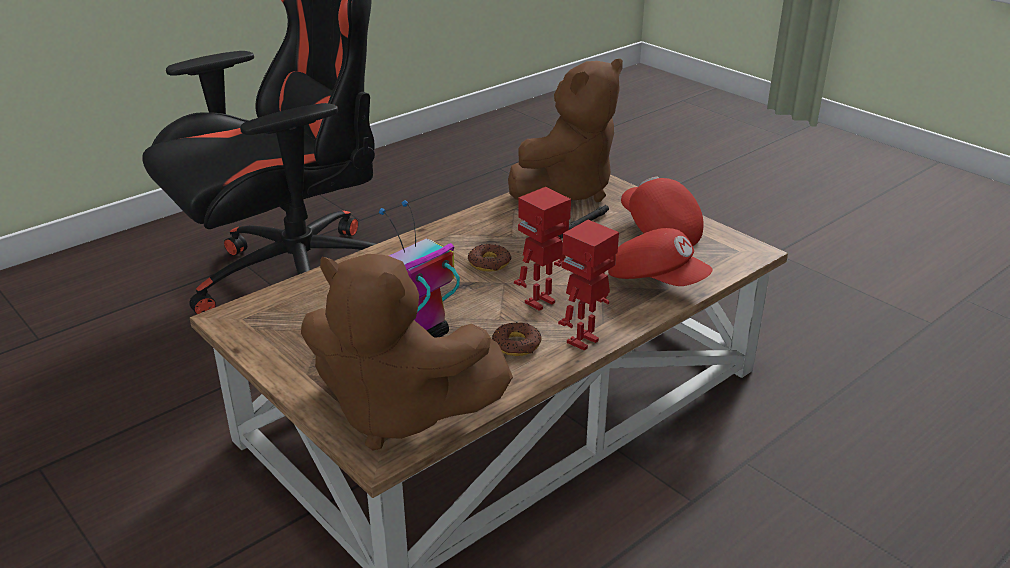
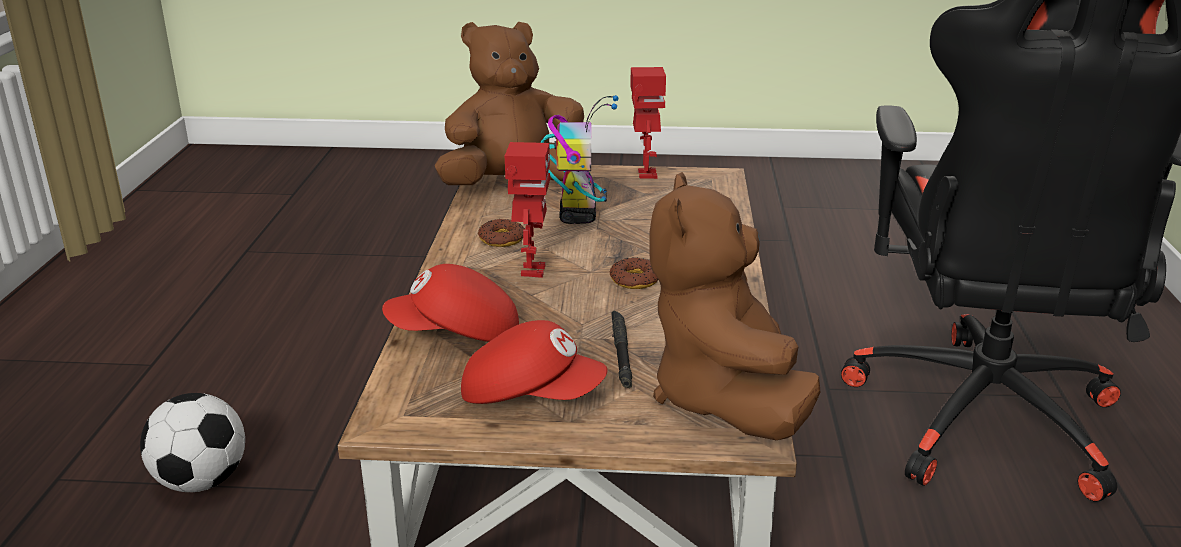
camera: 135 degrees right, 5 degrees down
toy robot [558,220,619,351] -> toy robot moved to [630,67,666,179]
none -> football [140,393,245,492]

